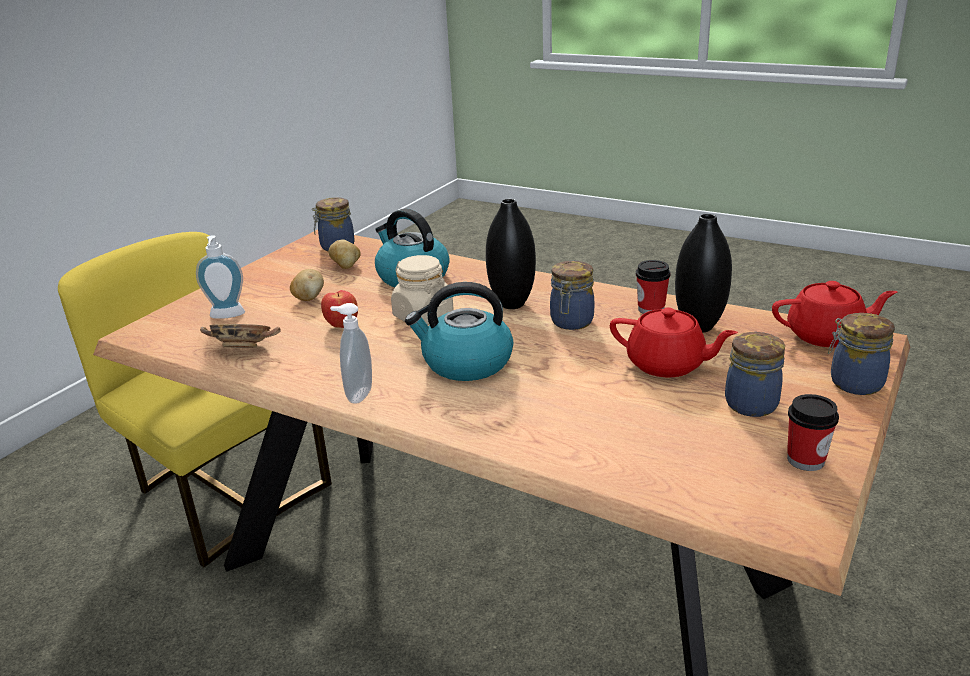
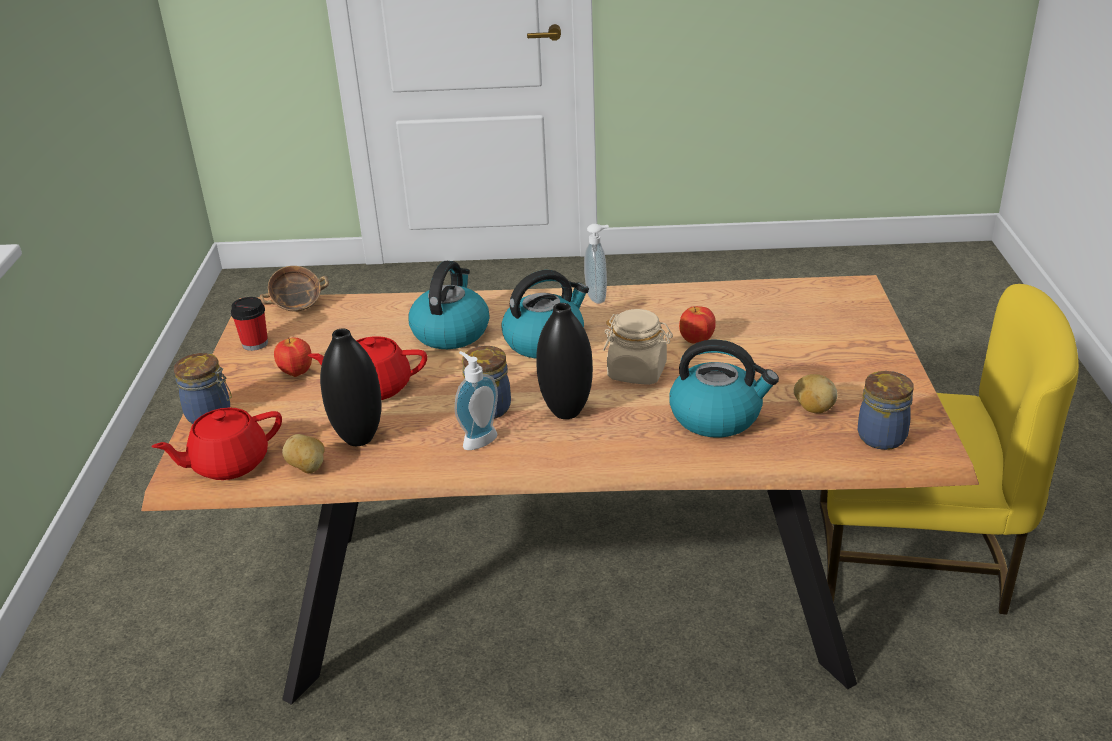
camera: 150 degrees right, 5 degrees up
soap dispenser [196,235,245,319] -> soap dispenser moved to [455,351,498,450]
bowl [200,324,281,348] -> bowl moved to [260,266,329,311]
potato [290,269,324,301] -> potato moved to [282,434,325,473]
cup [636,260,671,314] -> none
jar [725,332,785,417] -> apple [274,337,312,377]
none -> kettle [409,261,489,349]

